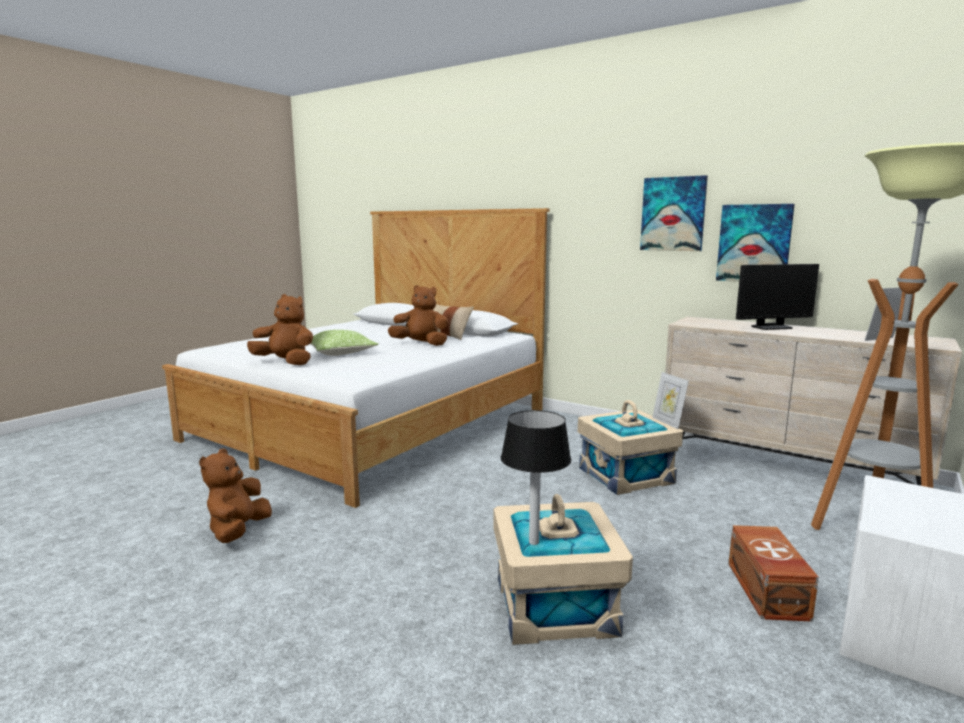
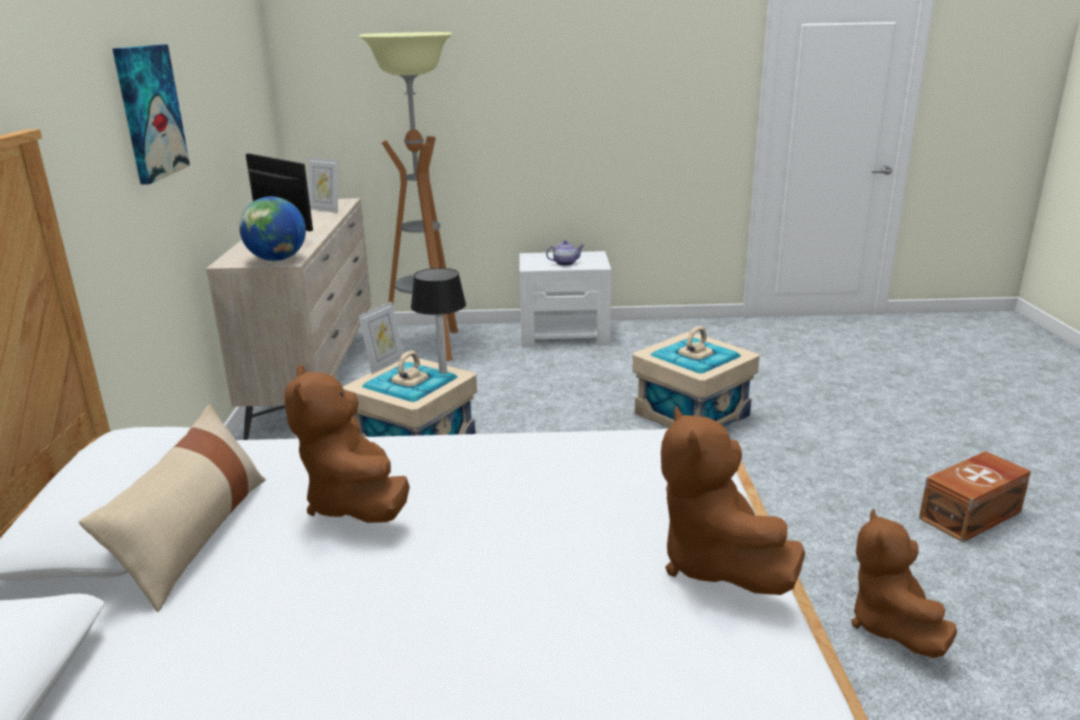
camera: 125 degrees left, 10 degrees up
brown plush toy [199,448,272,543] -> brown plush toy turned 120 degrees clockwise [851,508,957,658]
pillow [310,330,378,356] -> none
table lamp [501,410,571,545] -> table lamp moved to [411,268,466,374]
picture [716,204,795,282] -> none
brown storage box [729,525,819,622] -> brown storage box moved to [919,451,1031,542]
none -> globe [239,197,306,261]
none -> teapot [546,240,584,266]

